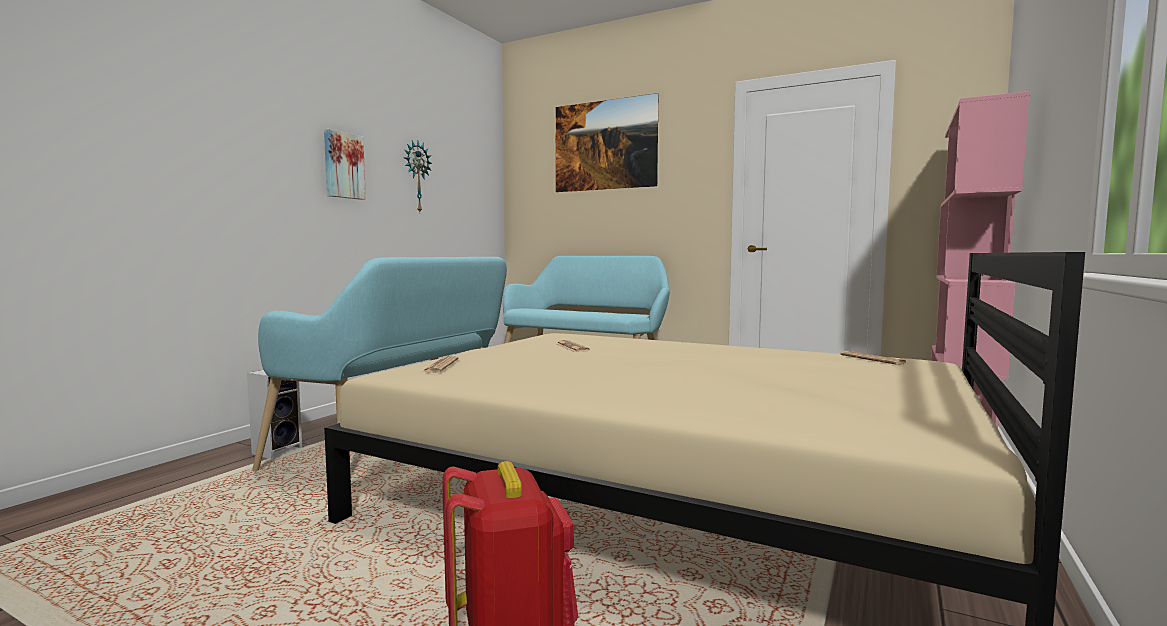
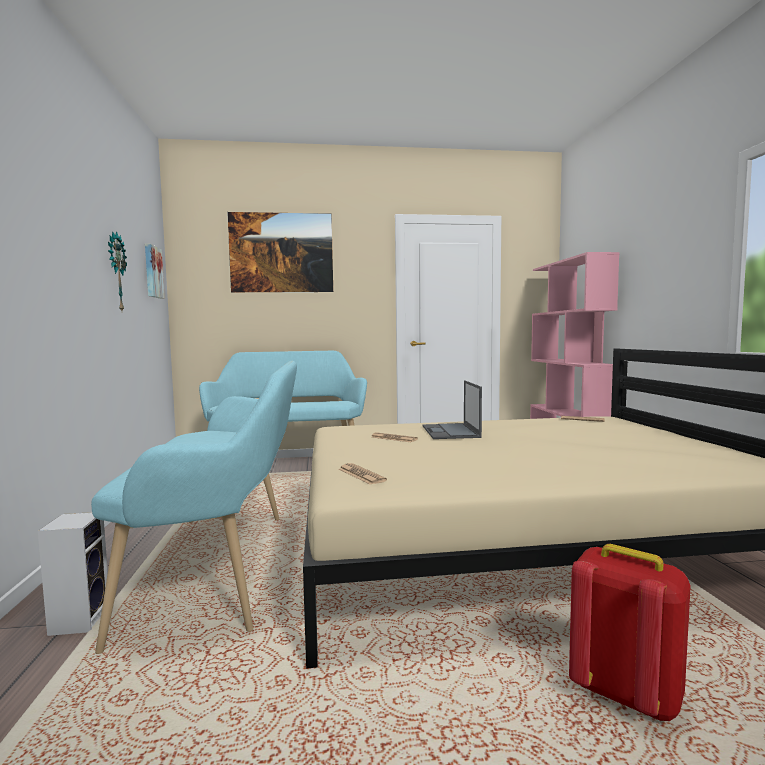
camera: 35 degrees left, 0 degrees up
picture [324,129,366,200] -> picture moved to [145,243,165,299]
none -> laptop [423,380,482,439]

